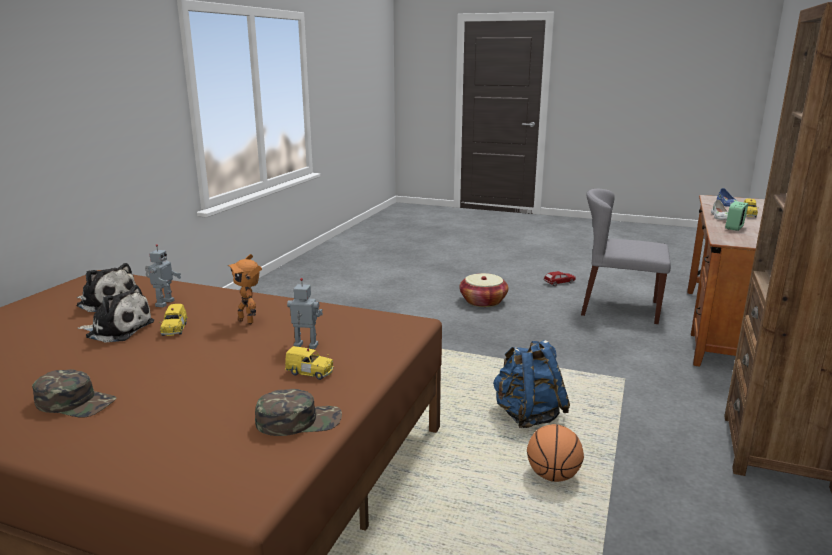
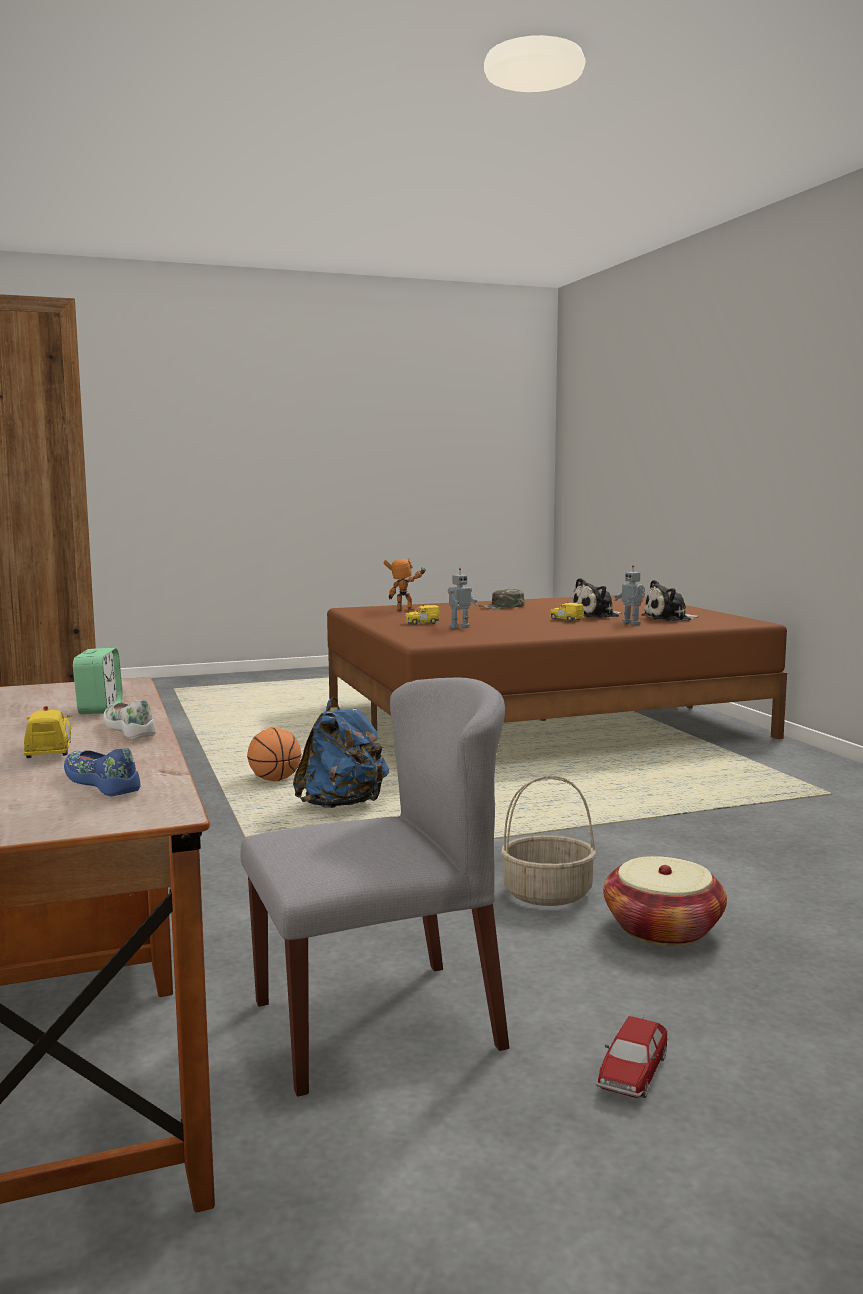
camera: 140 degrees right, 10 degrees down
toy robot [228,254,262,324] -> toy robot moved to [384,558,426,611]
green cap [255,389,342,436] -> none
none -> basket [501,776,596,906]

